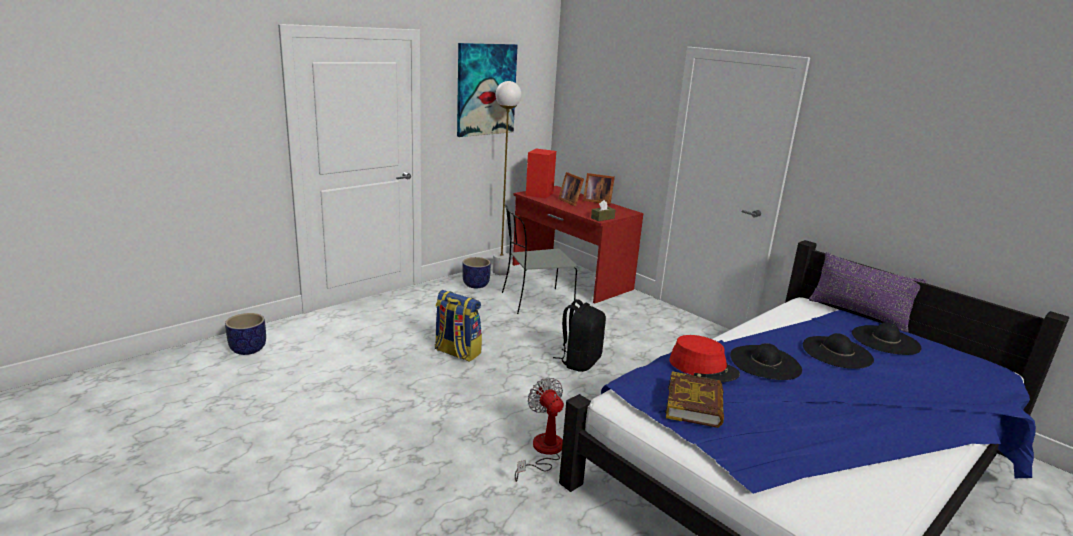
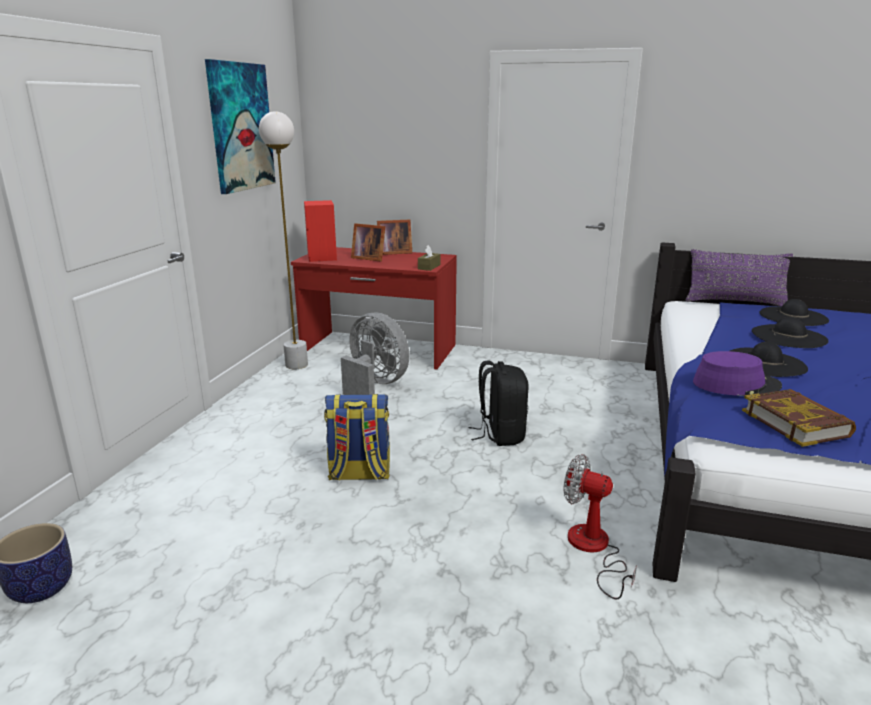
camera: 30 degrees left, 0 degrees up
planter [462,257,491,288] -> none
grey chair [502,205,578,314] -> grey fan [341,313,409,395]
red hat [669,335,740,382] -> purple hat [693,351,782,396]

